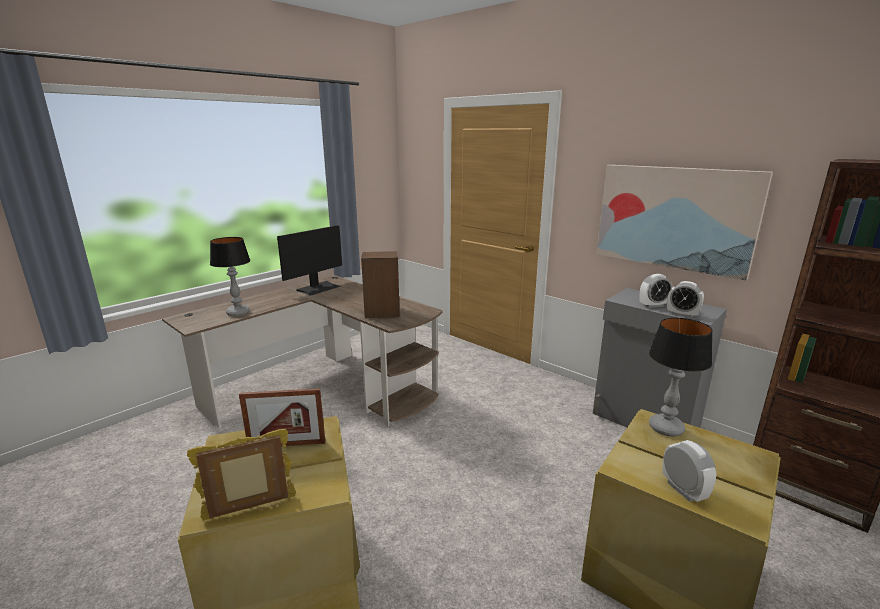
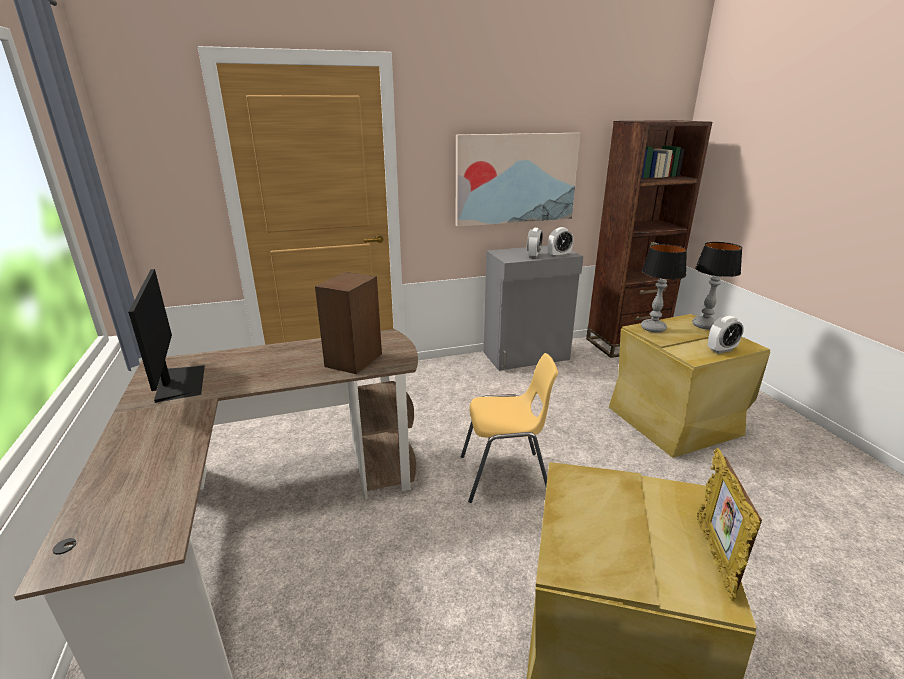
camera: 60 degrees left, 5 degrees up
table lamp [210,237,250,316] -> table lamp moved to [692,242,742,330]
picture frame [239,388,325,446] -> none
alarm clock [662,440,716,502] -> alarm clock turned 150 degrees clockwise [707,316,744,354]
none -> yellow chair [461,353,558,503]

